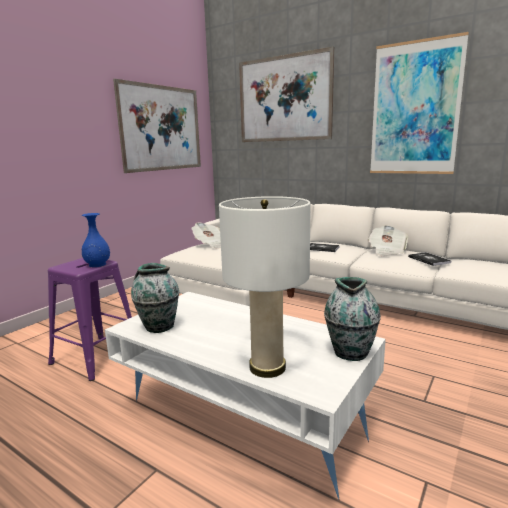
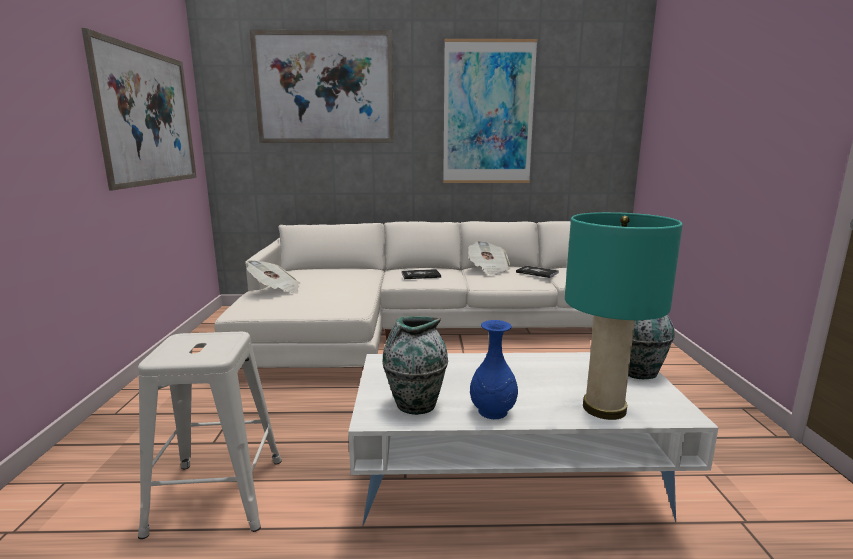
camera: 35 degrees left, 0 degrees up
purple stool [48,258,132,381] -> white stool [138,332,282,539]
blue vase [82,213,110,267] -> blue vase moved to [470,320,518,419]
white table lamp [219,196,311,378] -> turquoise table lamp [565,212,683,420]

